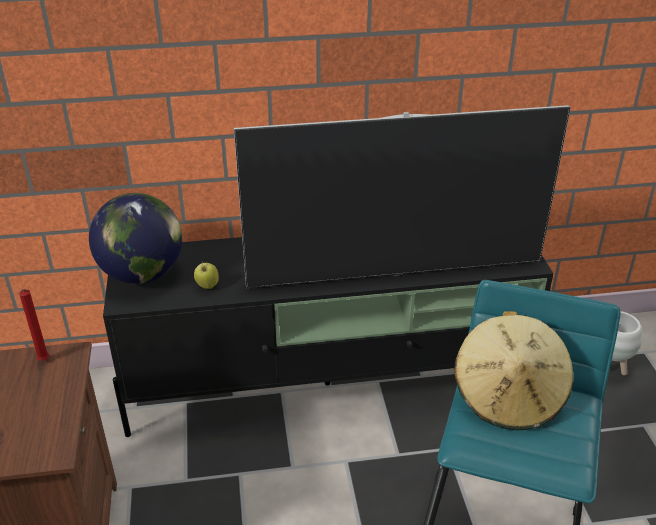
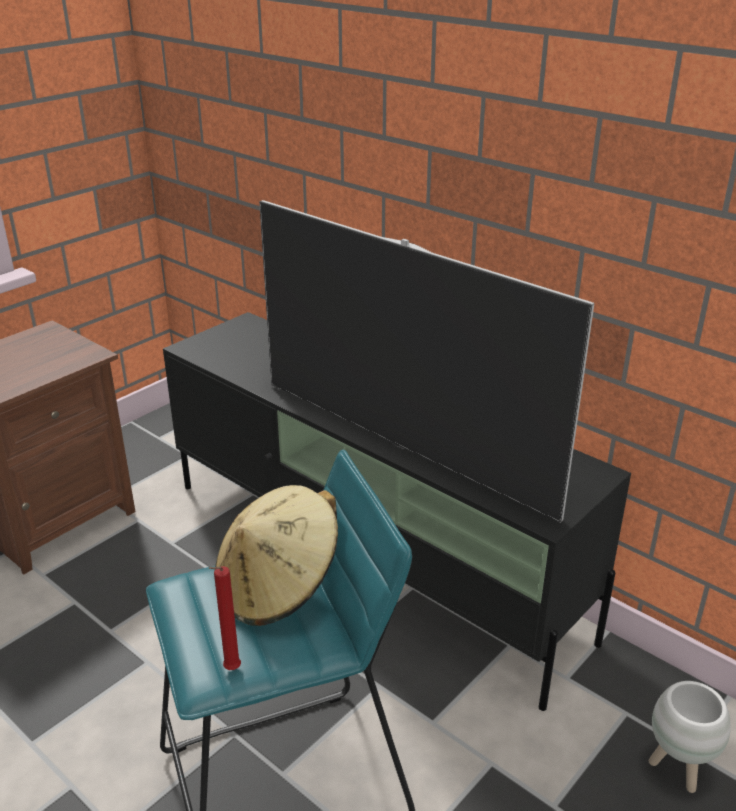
camera: 50 degrees right, 5 degrees down
red candle [19,289,49,361] -> red candle moved to [209,566,241,670]
globe [89,193,182,284] -> none
apple [194,261,219,289] -> none

